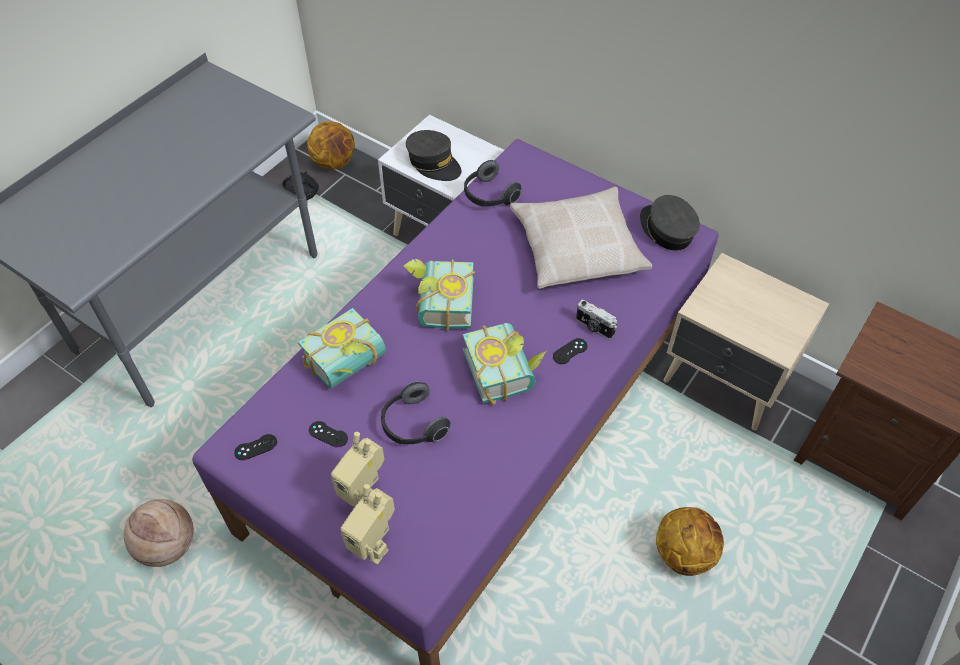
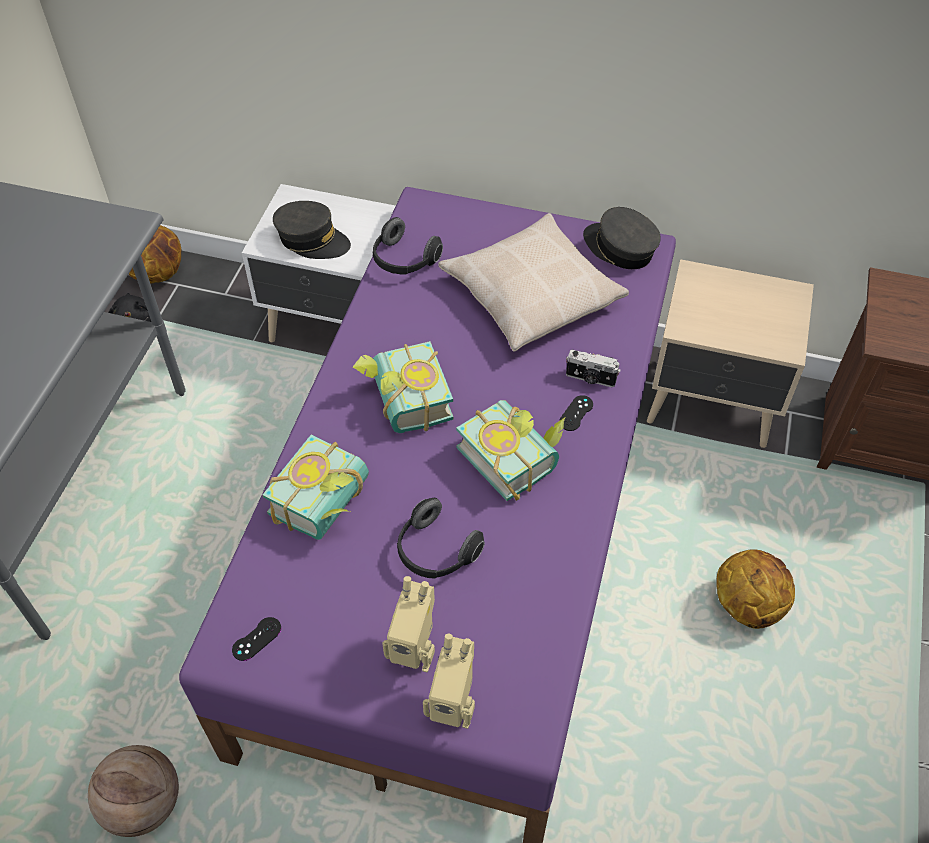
camera: 20 degrees left, 0 degrees up
black game controller [309,421,348,448] -> none

